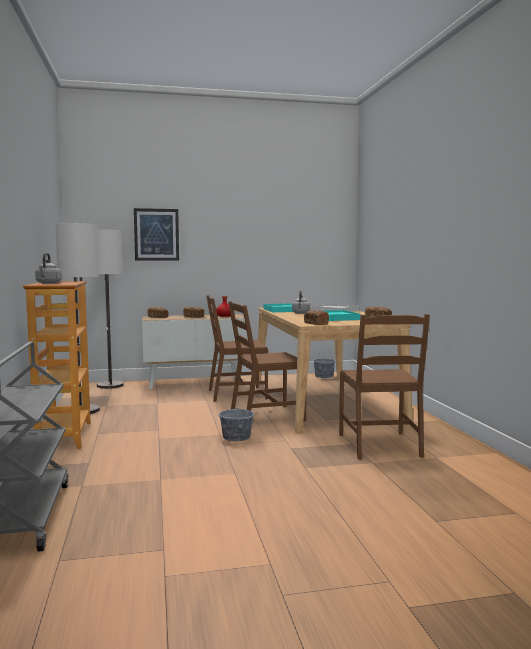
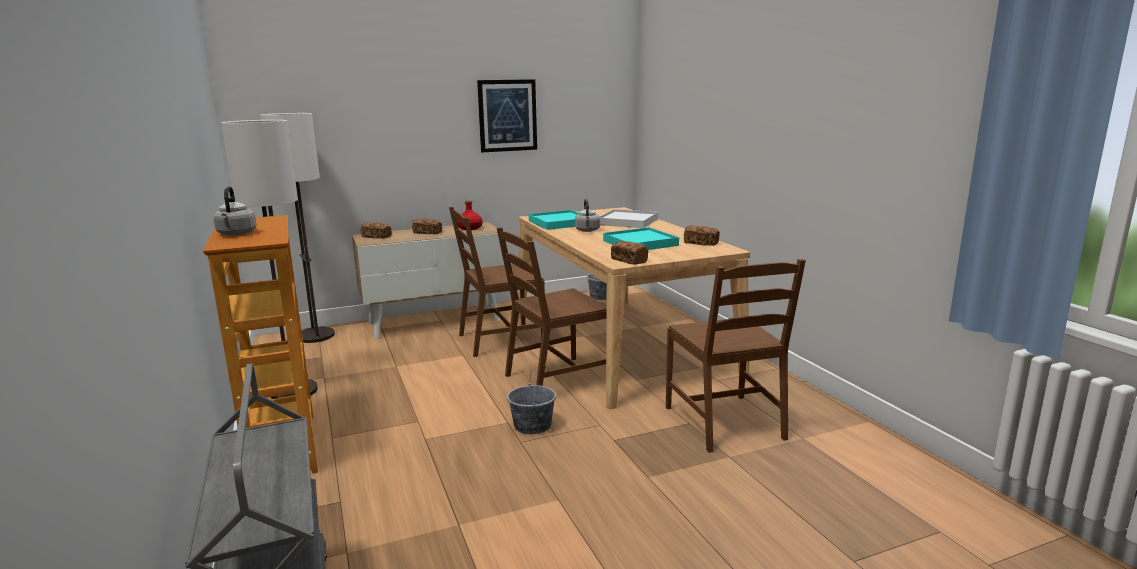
camera: 10 degrees left, 10 degrees up
picture [134,208,179,260] -> picture moved to [477,79,537,152]

